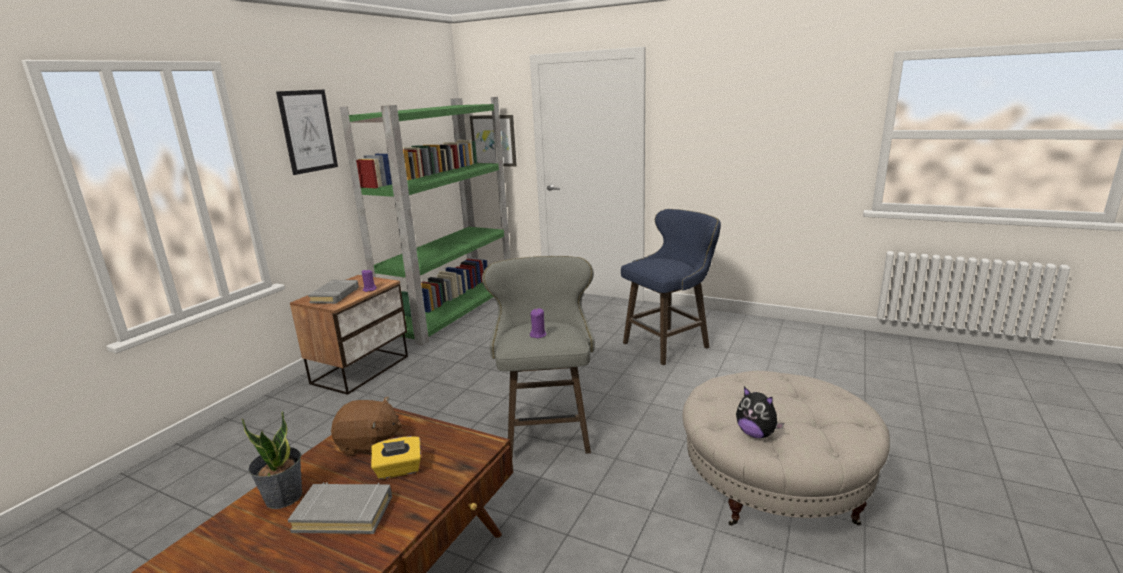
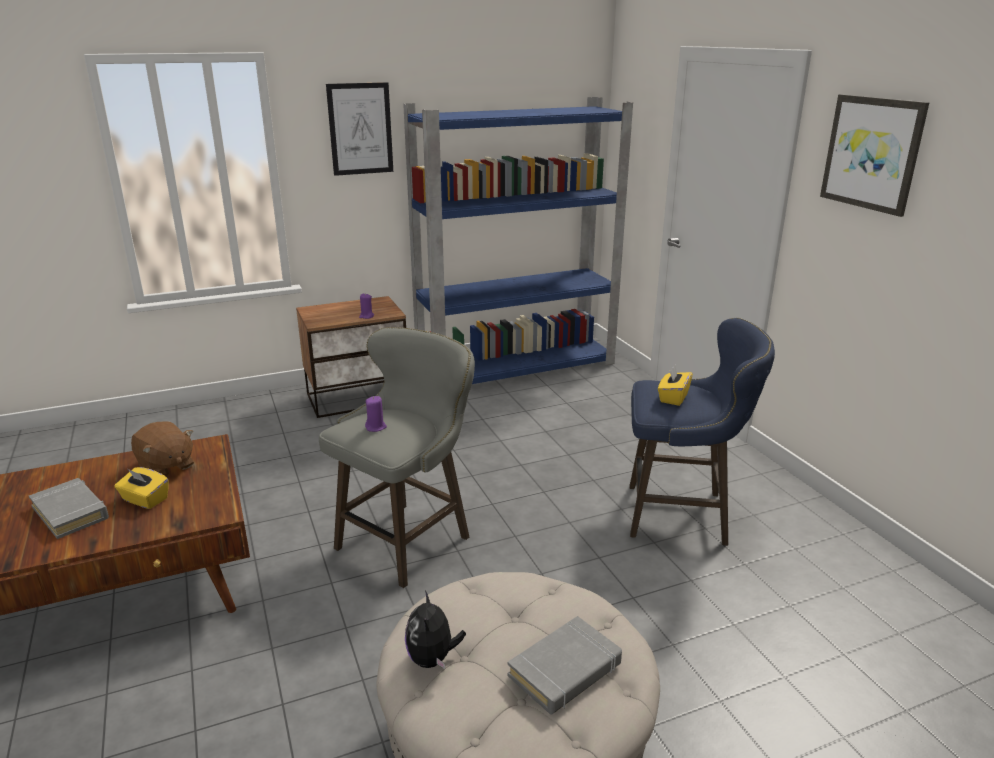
camera: 40 degrees right, 5 degrees up
potted plant [241,411,302,509] -> none
grey book [308,280,359,304] -> grey book moved to [507,616,622,714]
green bookcase [340,97,511,345] -> blue bookcase [403,97,633,384]
picture [470,115,517,167] -> picture moved to [820,94,929,217]
none -> yellow tissue box [658,366,693,406]

